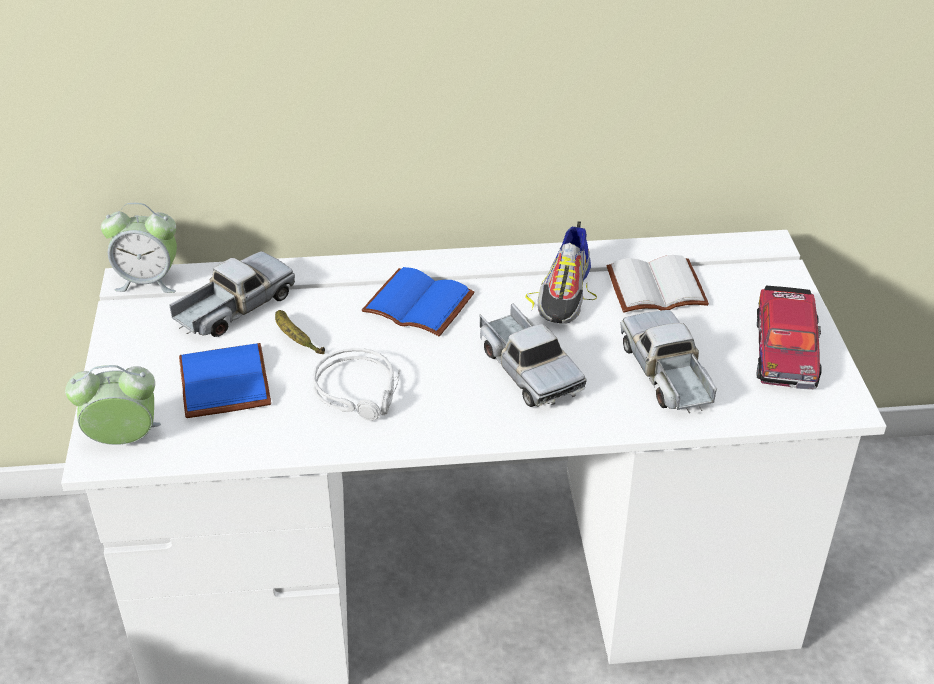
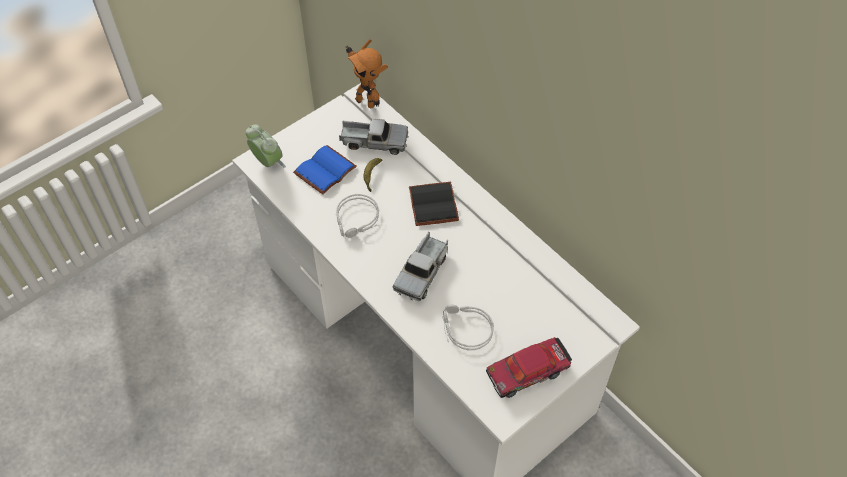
camera: 55 degrees right, 15 degrees up
alarm clock [101,203,177,293] -> toy robot [345,39,388,108]
blue book [362,267,475,336] -> black book [409,182,459,226]
shoe [525,221,597,324] -> none
white book [606,255,709,313] -> none
toy truck [620,310,717,413] -> grey headphones [443,305,494,350]

